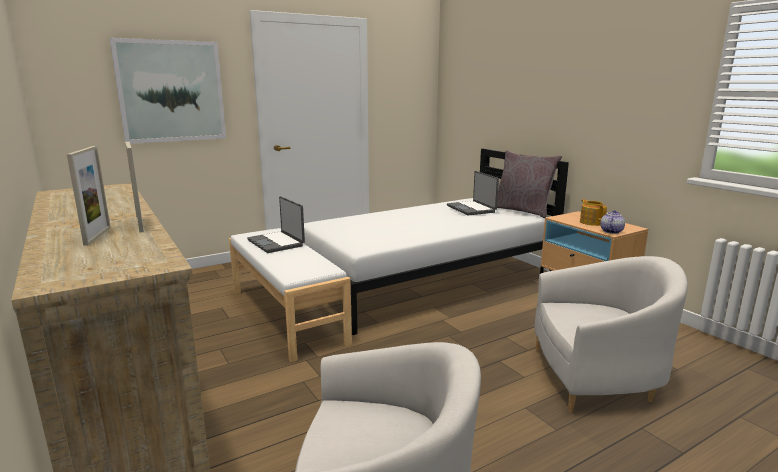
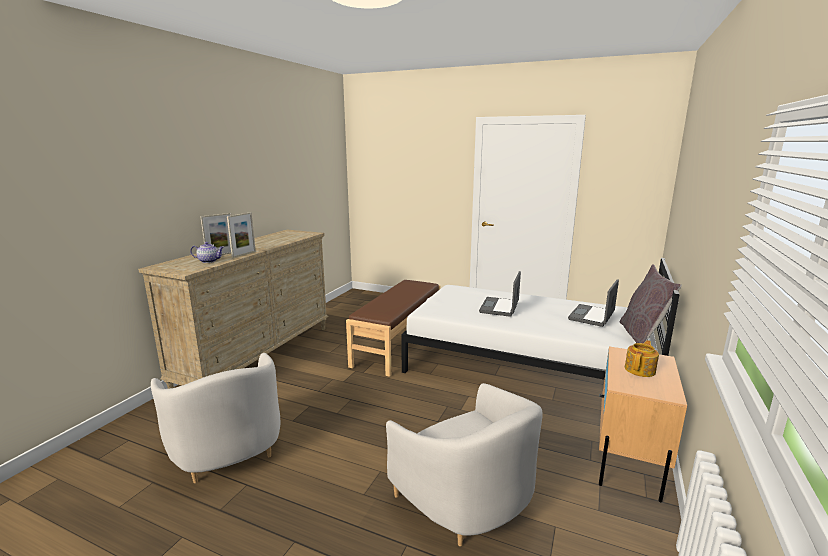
camera: 55 degrees right, 0 degrees up
picture [110,38,226,144] -> none
white bench [229,228,352,362] -> brown bench [346,280,440,377]
laptop [247,196,305,253] -> laptop moved to [479,271,521,317]
teapot [600,210,625,234] -> teapot moved to [190,242,224,263]

